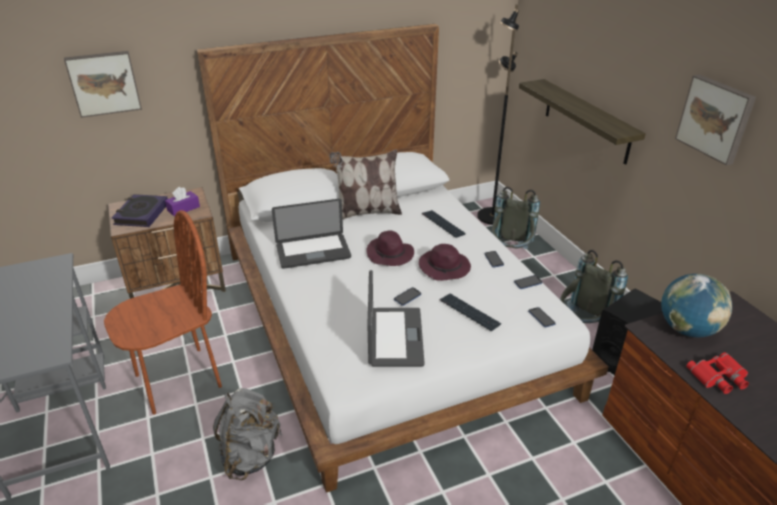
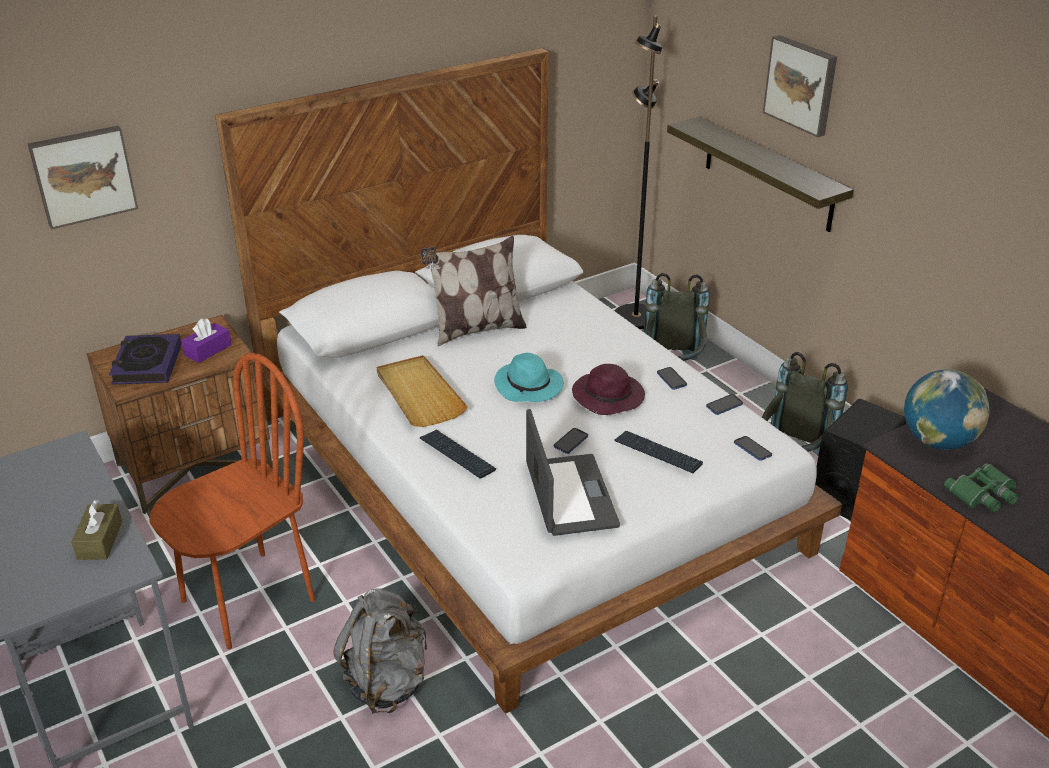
camera: 10 degrees left, 0 degrees up
laptop [272,199,351,269] -> beige tray [377,355,468,427]
purple hat [366,231,414,266] -> turquoise hat [494,353,563,402]
keyboard [422,210,466,238] -> keyboard moved to [420,430,496,479]
picture [675,74,756,166] -> picture moved to [763,35,837,137]
red binoculars [686,352,749,394] -> green binoculars [944,463,1019,512]
none -> brown tissue box [71,500,122,560]

